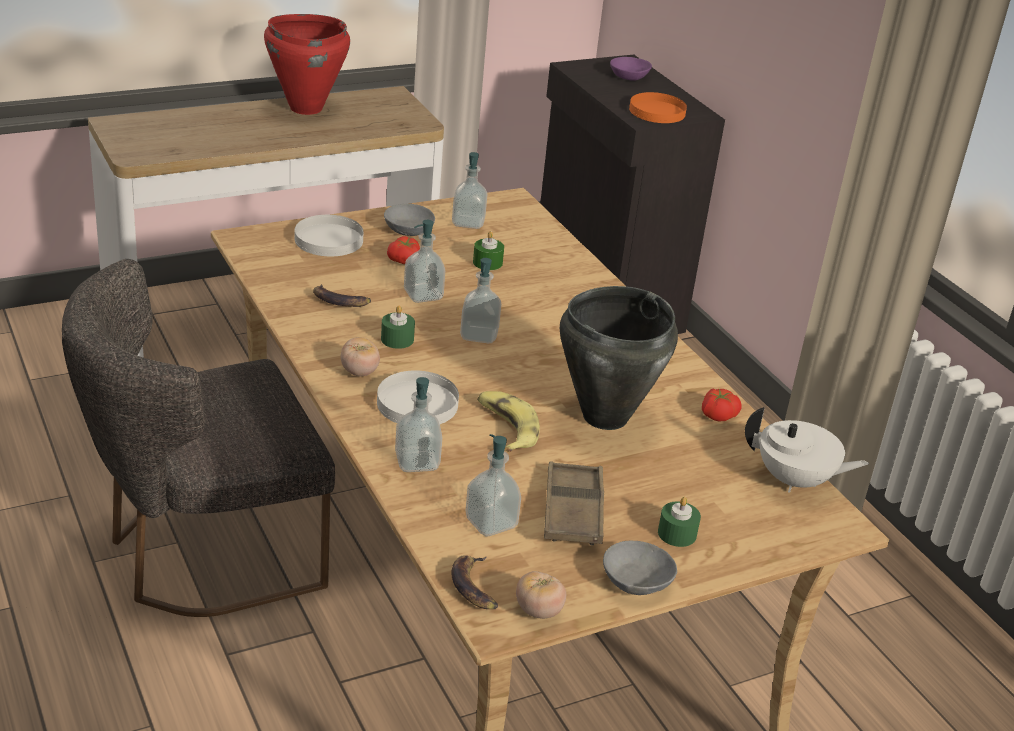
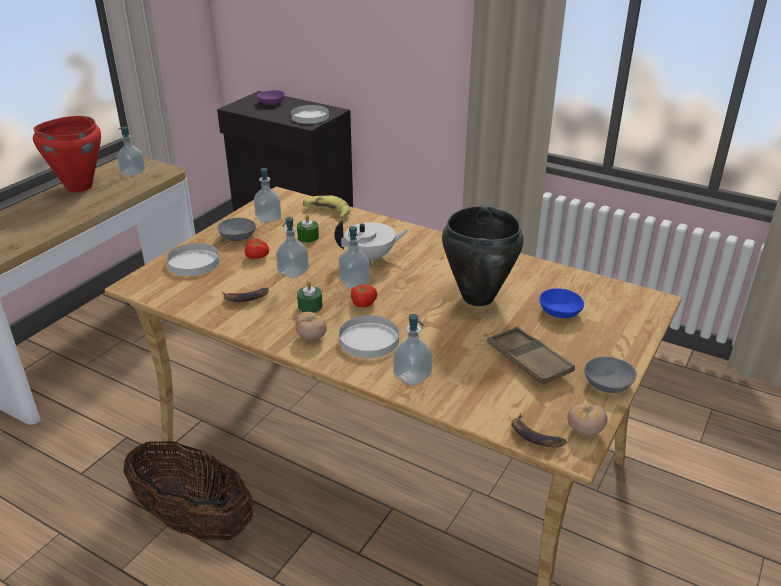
camera: 30 degrees left, 0 degrees up
grey chair [62,259,335,617] -> basket [123,440,254,541]
soap dispenser [466,434,521,536] -> soap dispenser moved to [117,127,145,176]
banana [477,391,540,453] -> banana moved to [303,195,350,219]
orange plate [629,92,687,123] -> white plate [291,105,329,124]
green candle [658,497,701,547] -> none
tomato [702,389,742,422] -> tomato moved to [351,284,377,308]
white teapot [745,407,869,493] -> white teapot moved to [334,220,409,264]
none -> blue bowl [539,288,584,318]

